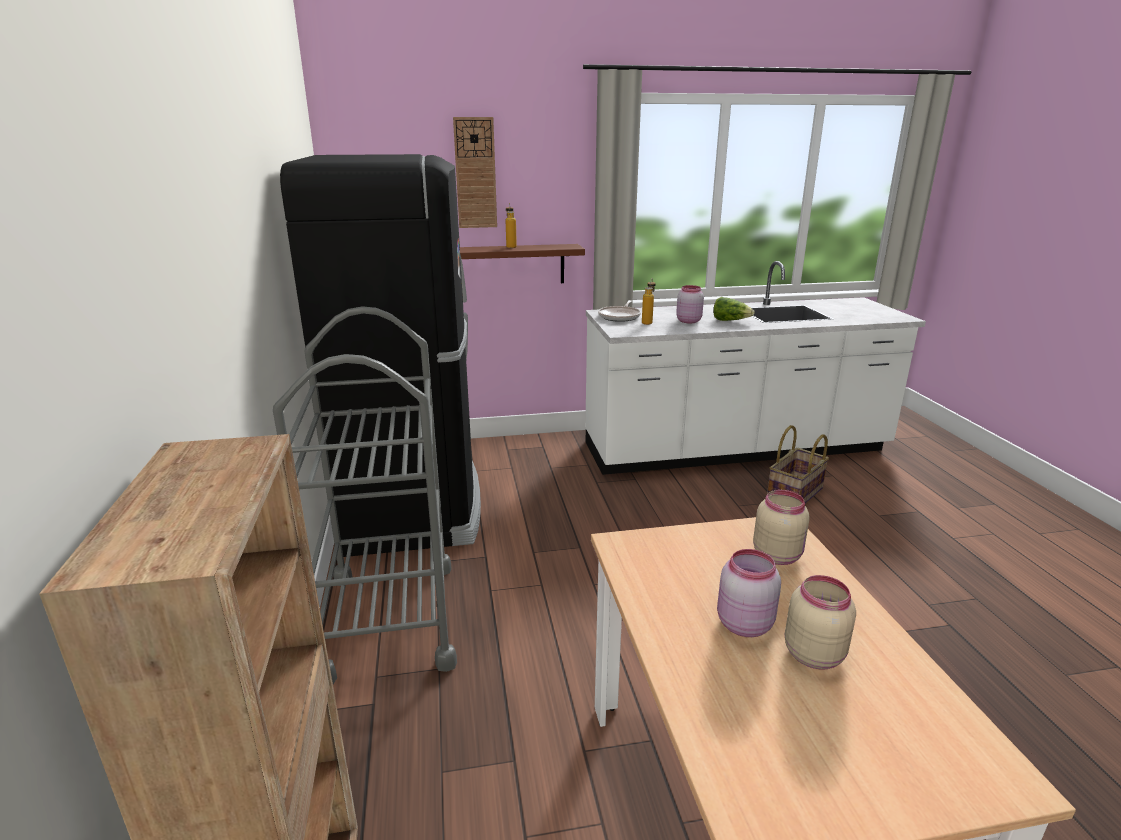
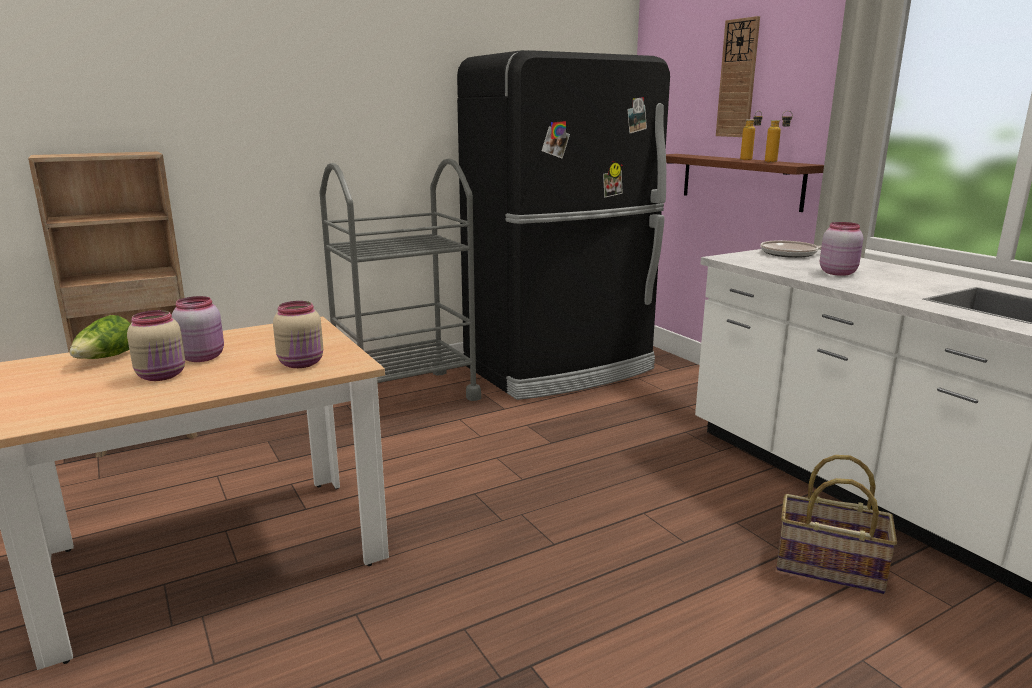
camera: 70 degrees right, 5 degrees down
bottle [642,278,656,325] -> bottle moved to [765,111,793,162]
lettuce [713,297,755,321] -> lettuce moved to [69,315,131,359]

